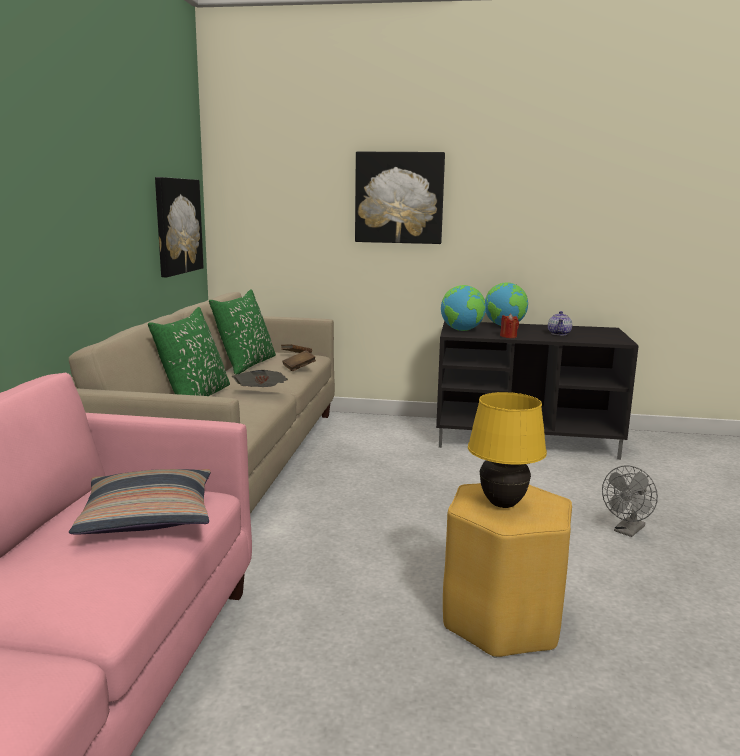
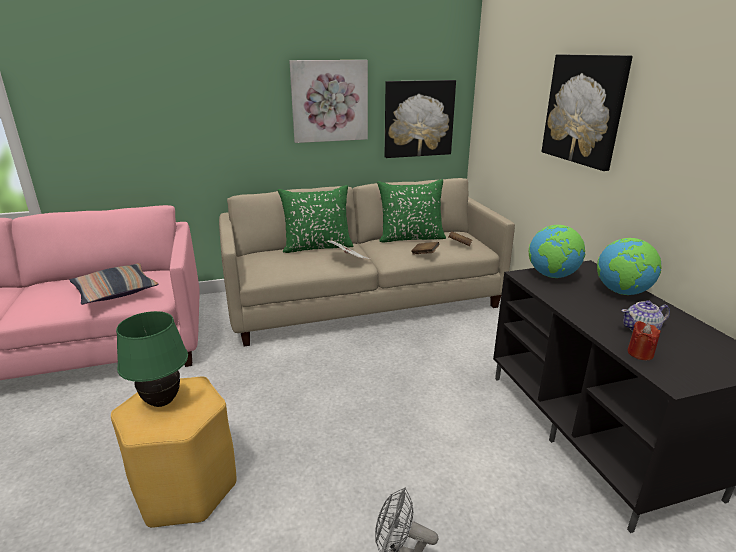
camera: 65 degrees right, 10 degrees up
yellow table lamp [468,392,547,508] -> green table lamp [116,311,188,407]
red candle [500,314,519,338] -> red candle moved to [627,321,661,360]
none -> picture [289,60,368,143]

